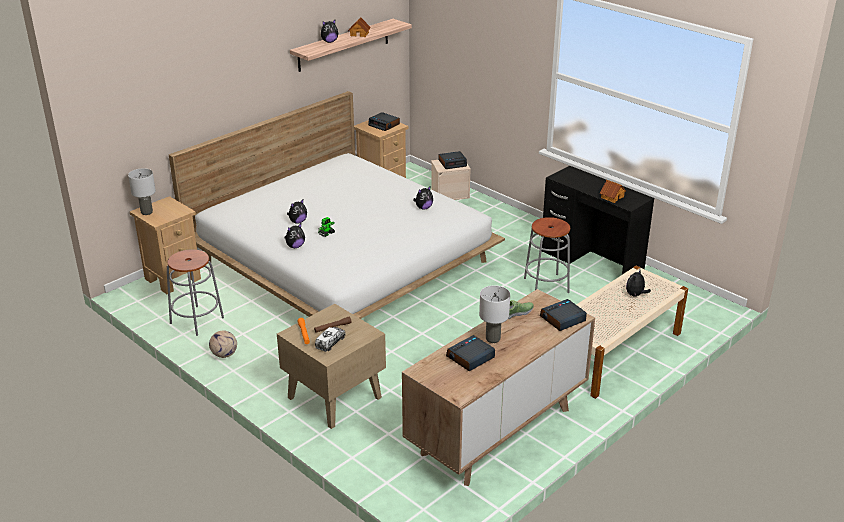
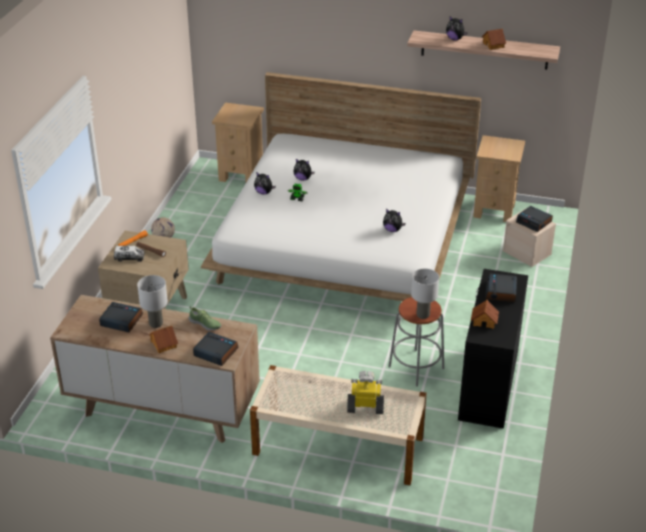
camera: 60 degrees right, 5 degrees up
white table lamp [128,168,156,215] -> white table lamp moved to [411,268,439,319]
grey stool [167,249,224,336] -> none
alarm clock [368,112,400,131] -> alarm clock moved to [485,273,517,302]
plush toy [626,270,651,296] -> toy robot [347,371,384,414]
none -> toy house [149,326,178,353]

